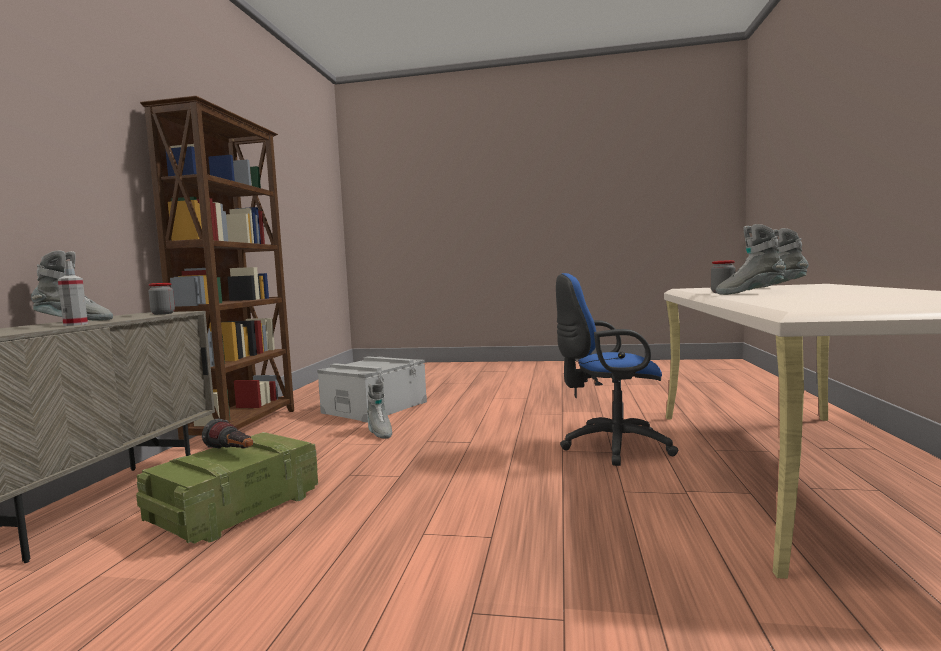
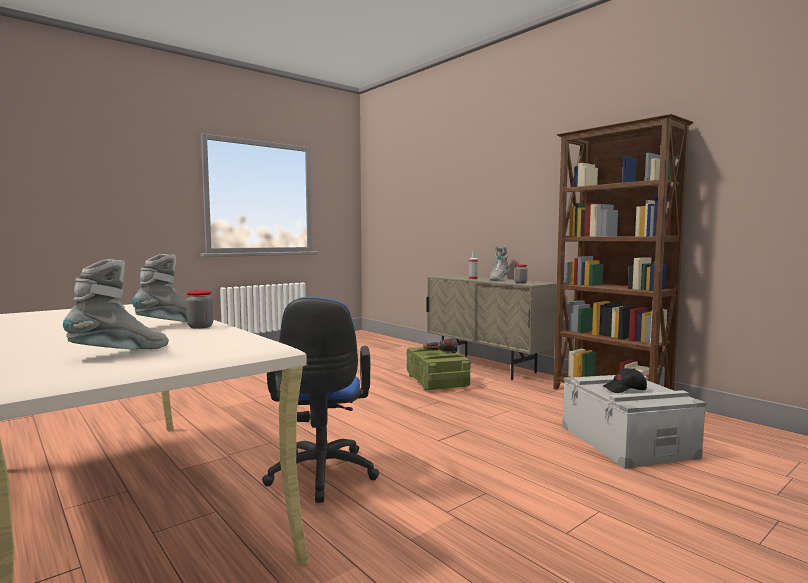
camera: 130 degrees right, 0 degrees up
grey boot [367,382,392,439] -> none
blue office chair [556,273,678,466] -> blue office chair turned 135 degrees clockwise [262,297,379,503]
none -> black cap [603,368,647,393]

